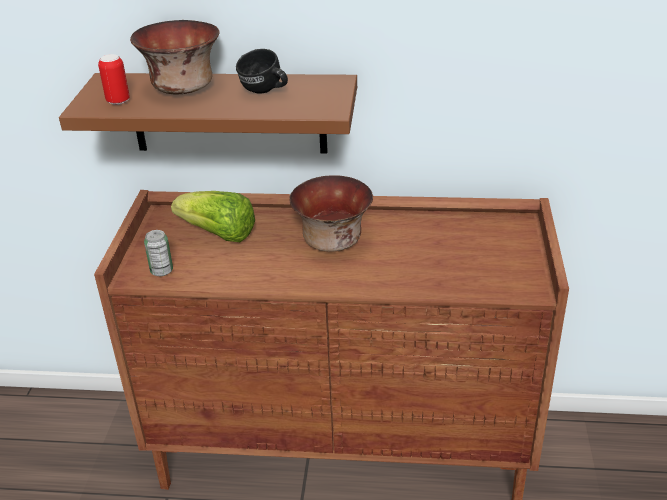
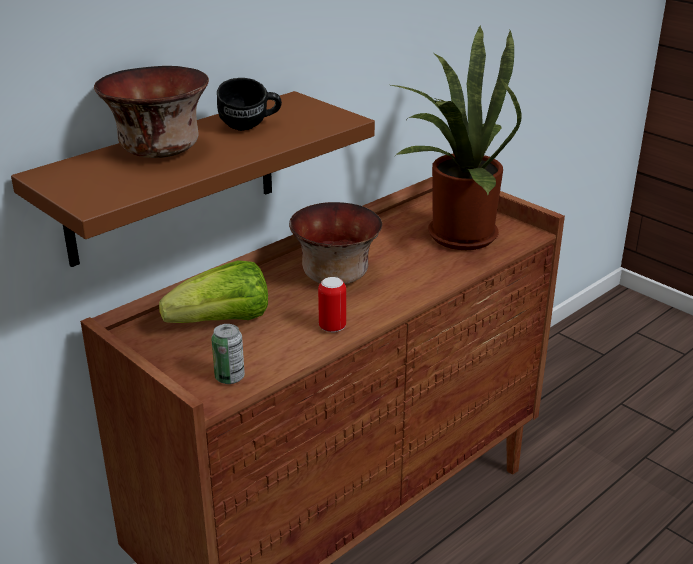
camera: 50 degrees left, 5 degrees down
can [98,54,130,105] -> can moved to [318,277,346,332]
none -> potted plant [391,26,521,250]

